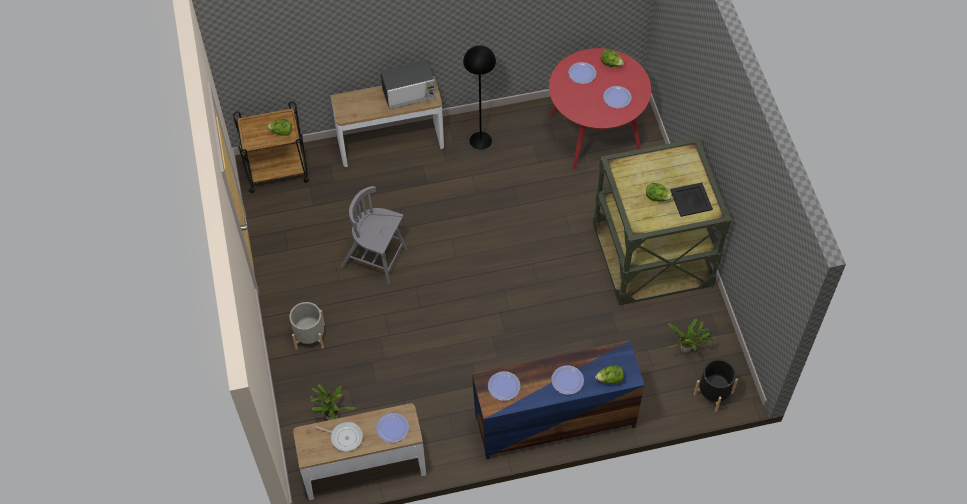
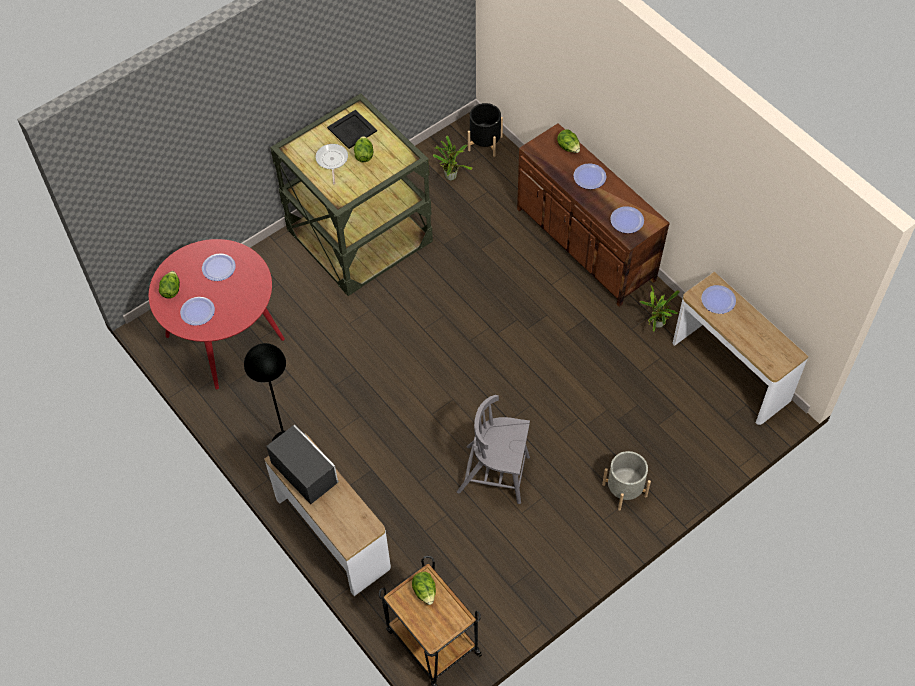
camera: 115 degrees left, 0 degrees up
potted plant [311,384,355,420] -> potted plant moved to [640,285,680,332]
frying pan [315,422,363,451] -> frying pan moved to [315,144,348,184]
grey chair [341,186,407,284] -> grey chair turned 105 degrees clockwise [457,395,530,504]
blue cabinet [472,341,645,460] -> brown cabinet [517,123,670,307]

